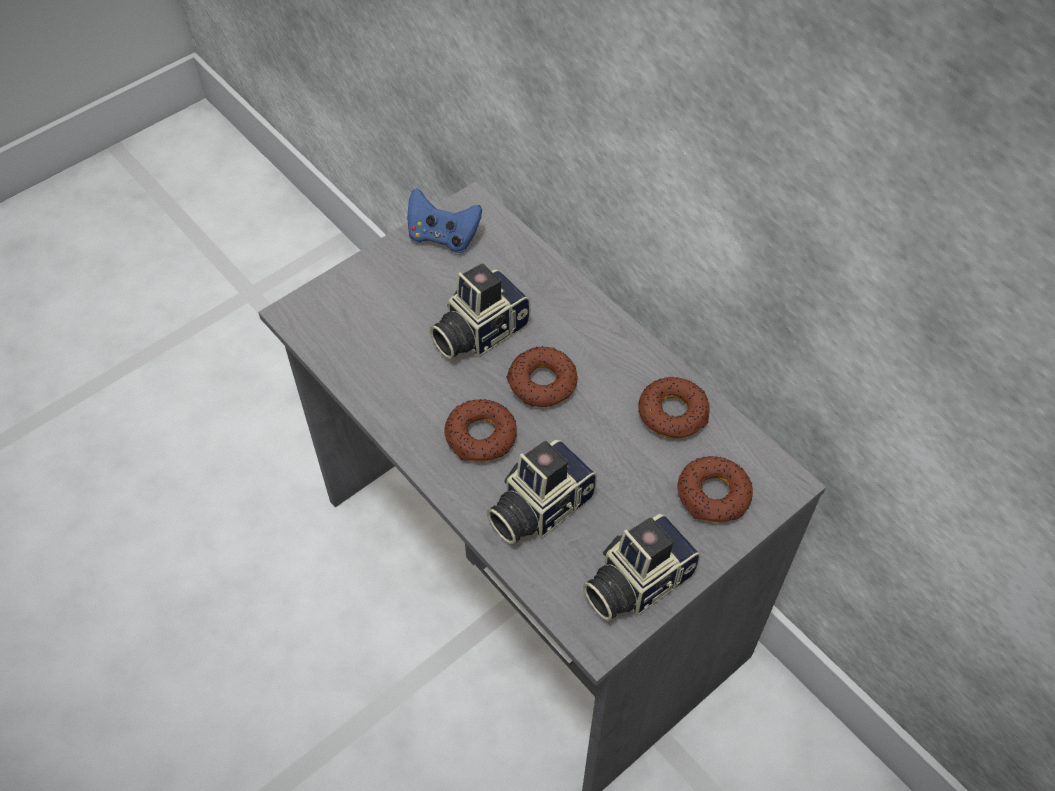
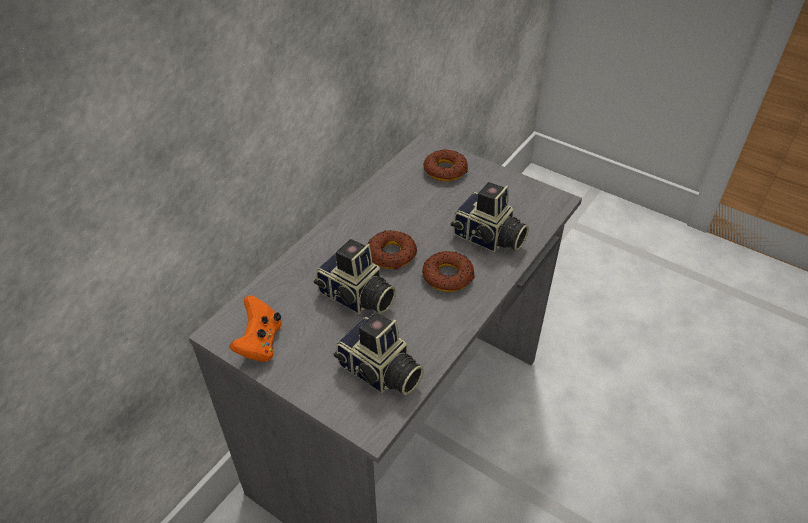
camera: 105 degrees left, 10 degrees down
blue game controller [407,189,482,253] -> orange game controller [229,296,281,362]
camera [583,514,701,621] -> camera moved to [334,312,424,395]
donut [638,377,710,438] -> none

